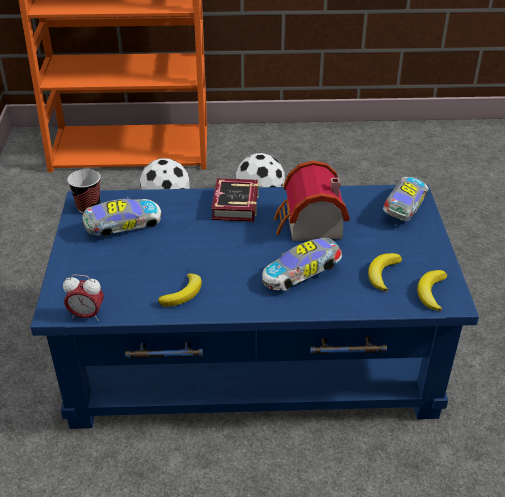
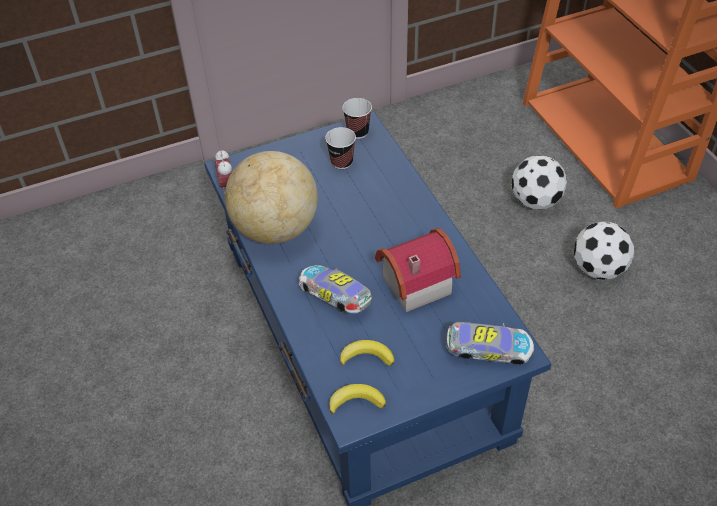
camera: 70 degrees right, 10 degrees up
toy car [82,197,162,236] -> cup [325,127,356,169]
banana [158,273,202,307] -> globe [225,151,318,244]
book [211,178,259,222] -> none

